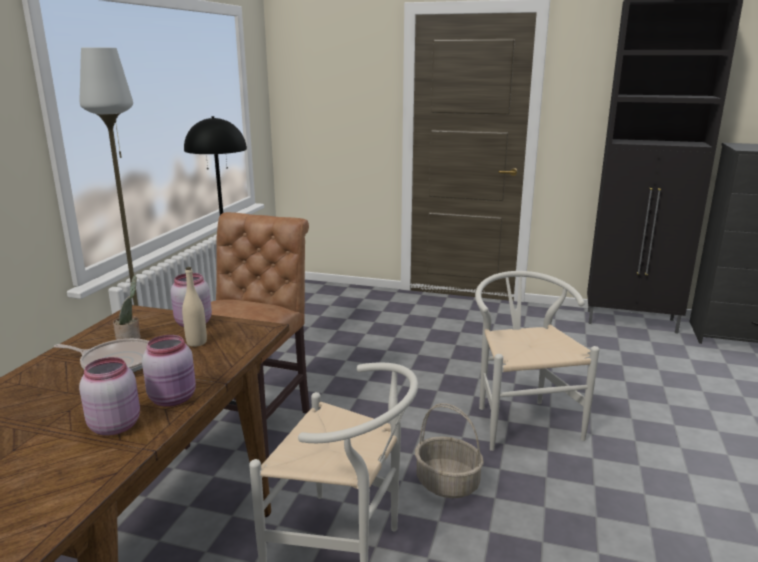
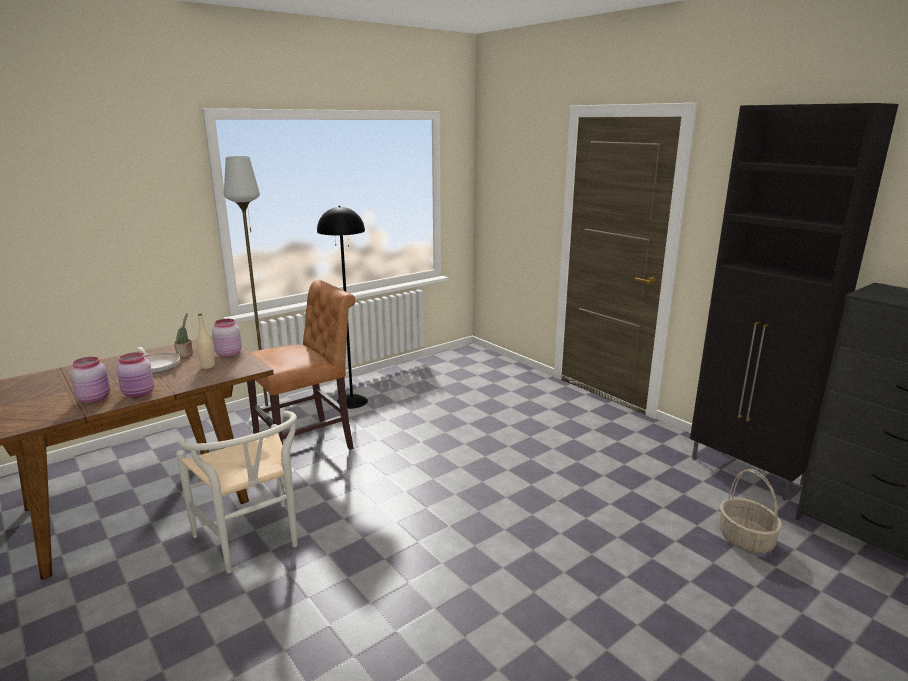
camera: 35 degrees right, 0 degrees up
basket [415,403,484,498] -> basket moved to [719,469,782,554]
white chair [475,271,599,451] -> none

